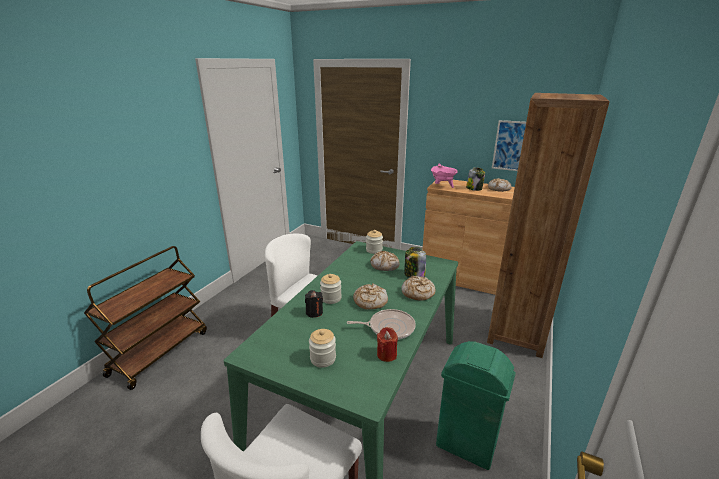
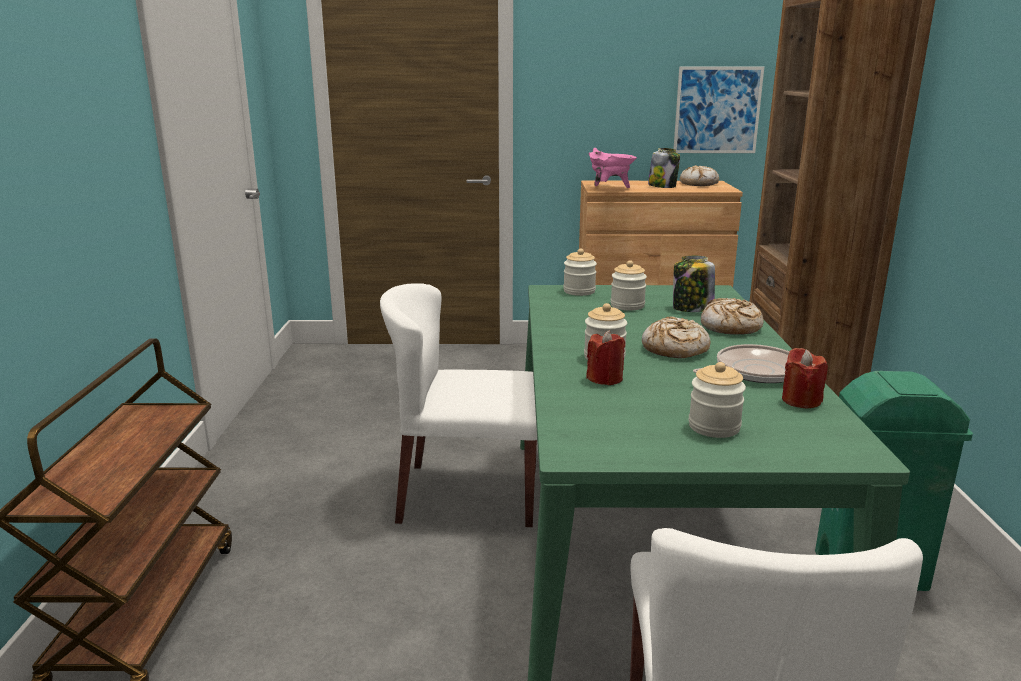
camera: 25 degrees left, 5 degrees down
black candle [305,290,323,318] -> red candle [586,330,625,385]
bread [370,251,400,271] -> jar [611,260,647,311]

